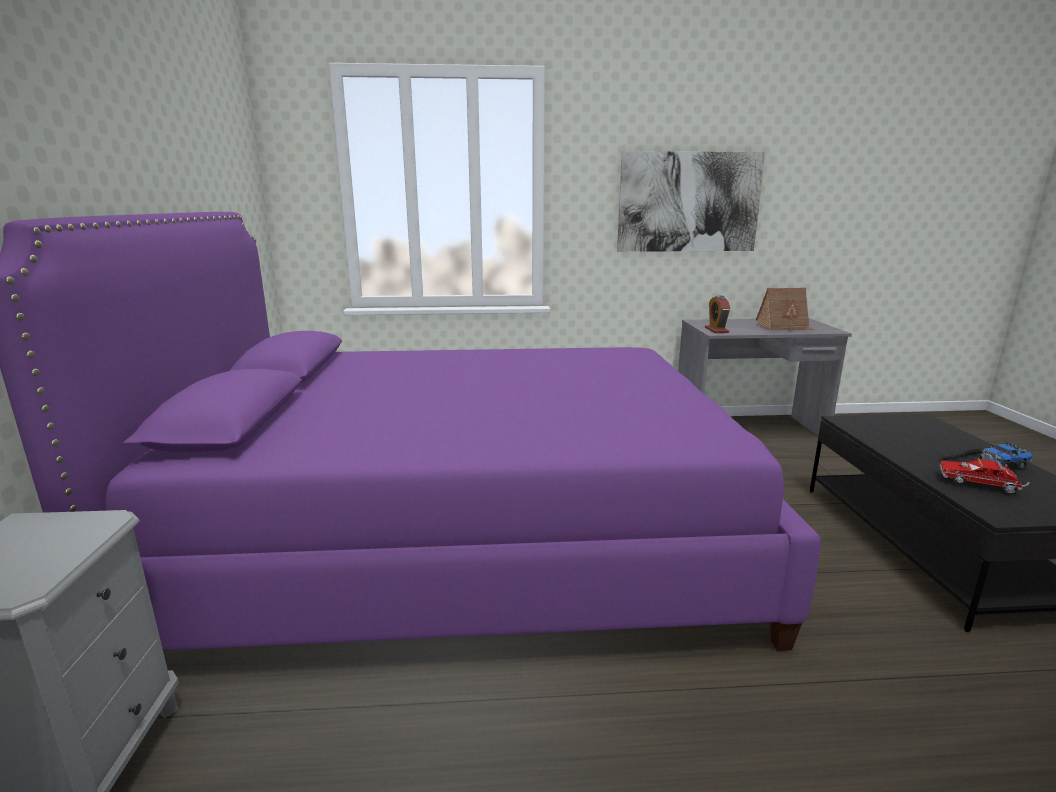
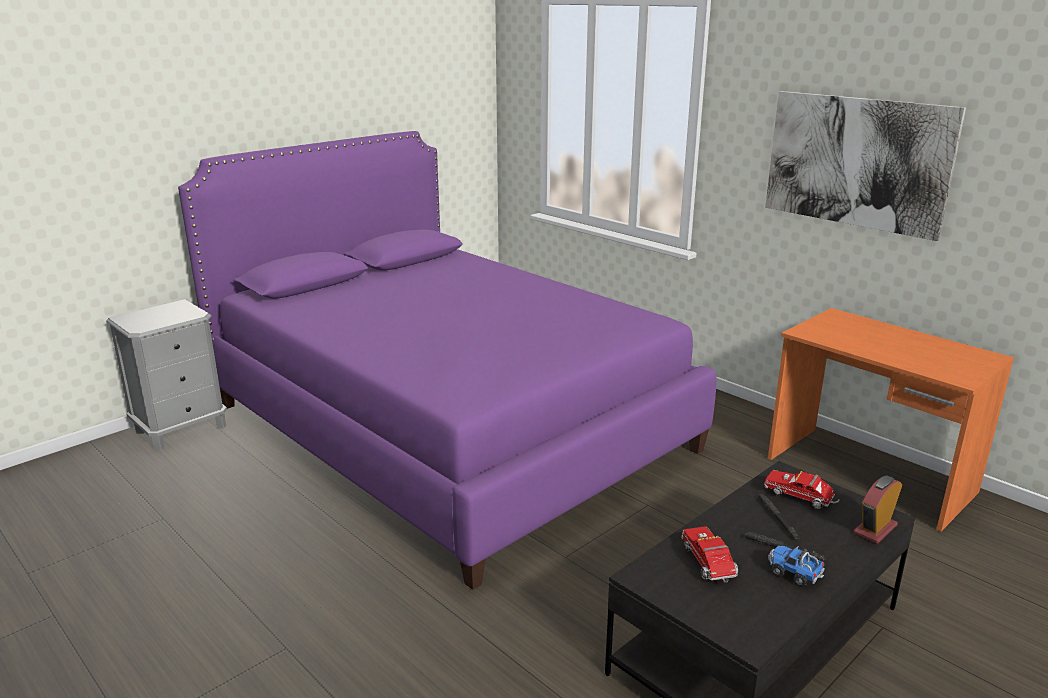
camera: 50 degrees right, 5 degrees up
grey desk [678,318,852,436] -> orange desk [768,308,1014,532]
alarm clock [705,296,730,333] -> alarm clock moved to [854,476,903,544]
toy house [756,287,814,331] -> none
none -> black flashlight [758,494,800,539]
none -> toy truck [764,470,840,509]

